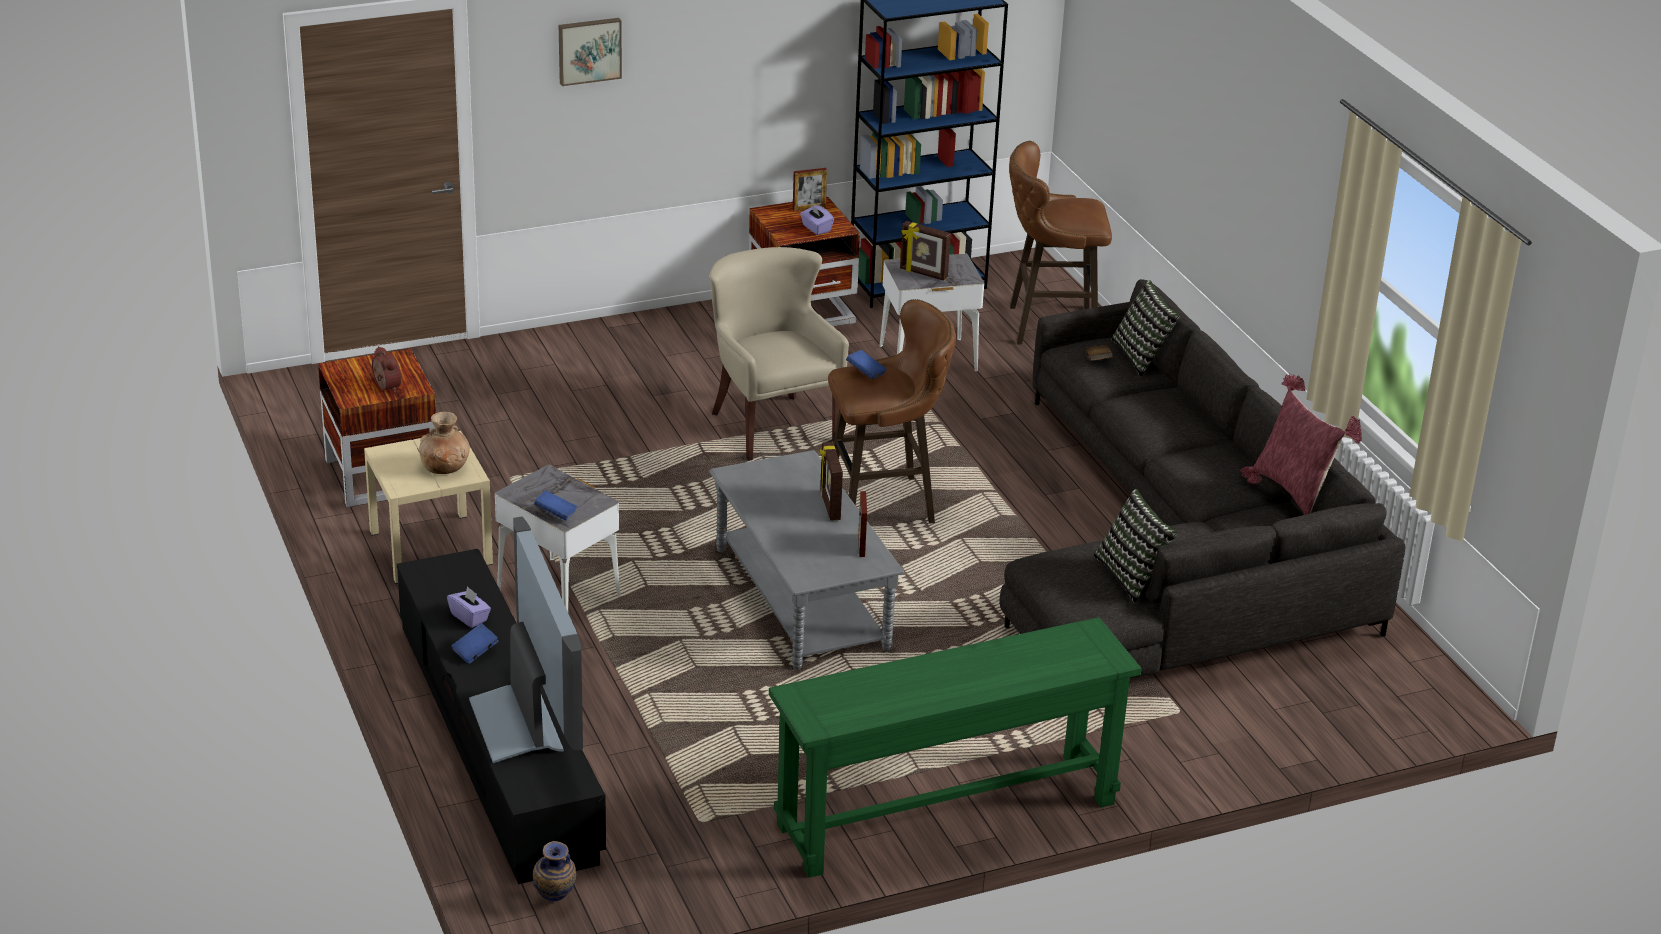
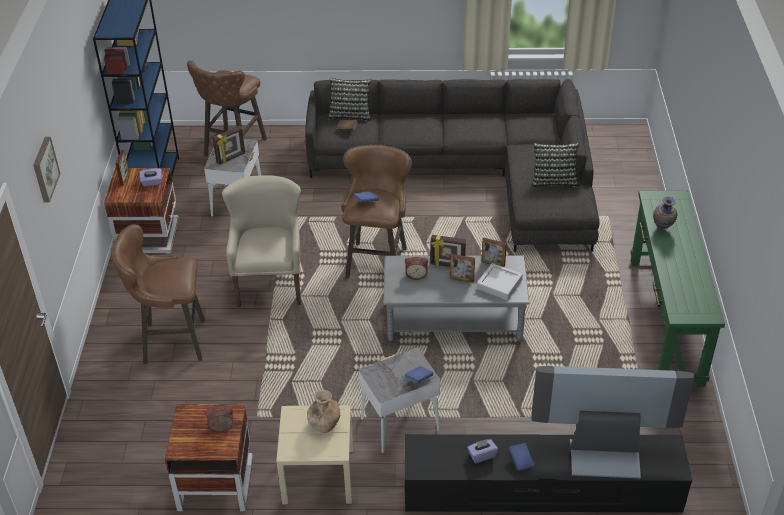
camera: 65 degrees left, 10 degrees up
vase [533,841,576,901] -> vase moved to [653,197,677,230]
beige armchair [709,247,849,461] -> beige armchair turned 90 degrees clockwise [222,175,301,307]
red pillow [1240,373,1362,515] -> none
none -> brown stool [111,224,205,364]
none -> alarm clock [405,257,428,280]
none -> picture frame [450,254,475,283]
none -> grey tray [477,263,523,300]

